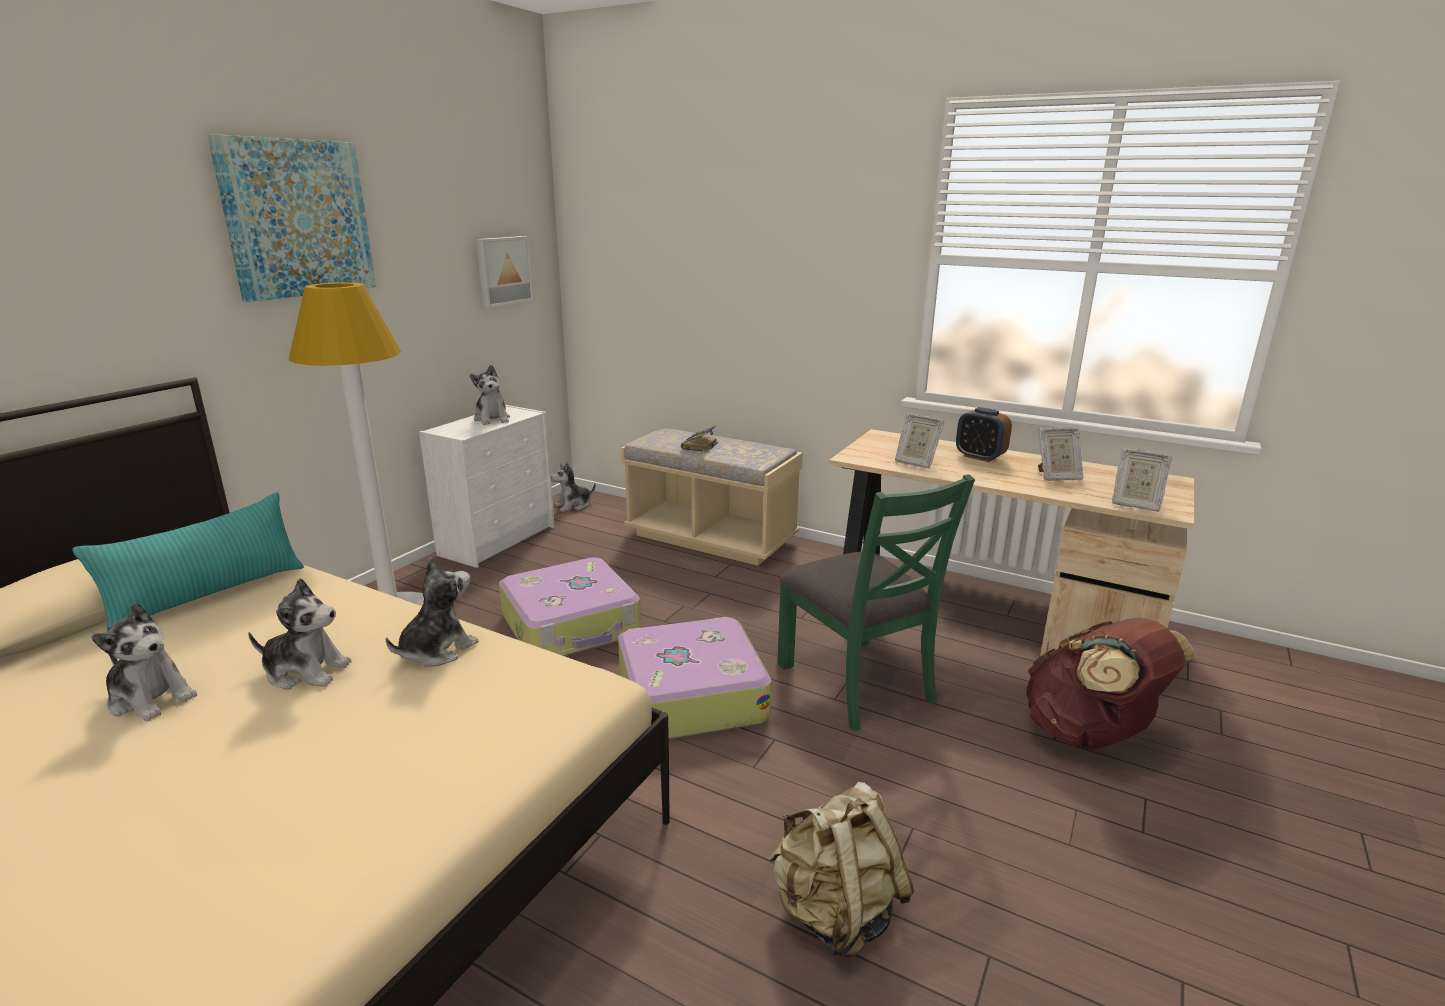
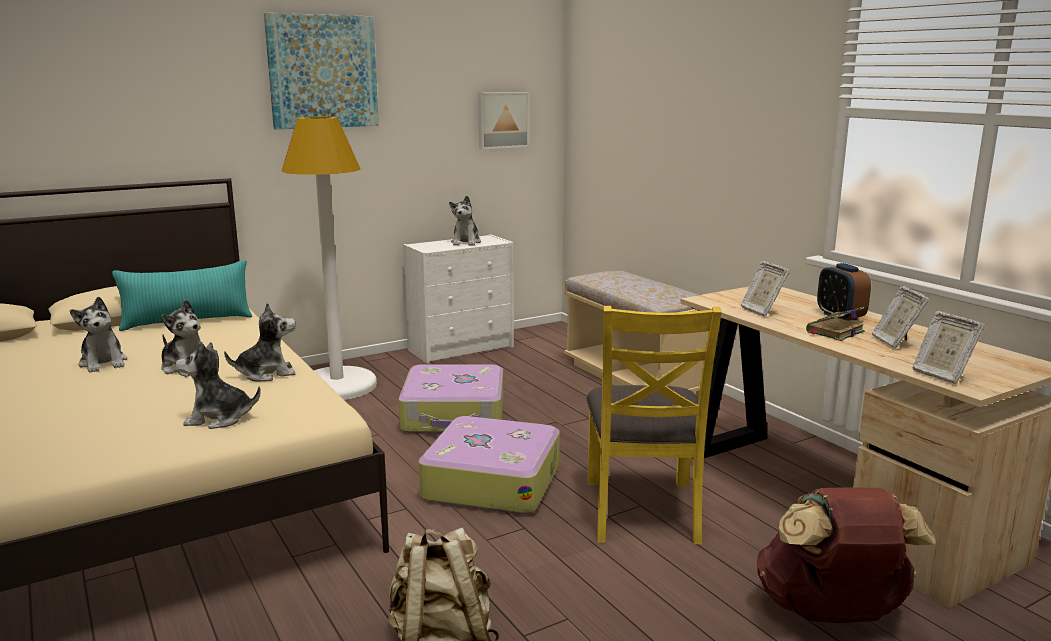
camera: 30 degrees right, 5 degrees down
plush toy [551,462,596,512] -> plush toy moved to [176,341,261,429]
book [681,425,718,452] -> book moved to [806,307,865,341]
green chair [777,474,975,731] -> yellow chair [586,306,722,544]
picture frame [1038,427,1084,481] -> picture frame turned 60 degrees clockwise [872,286,930,349]

